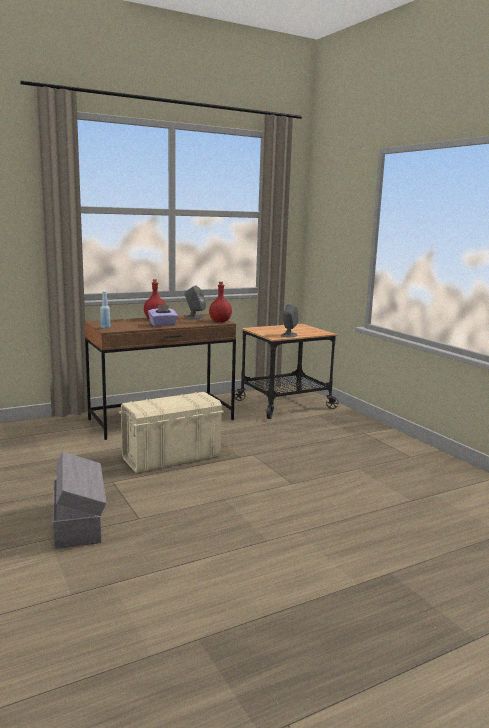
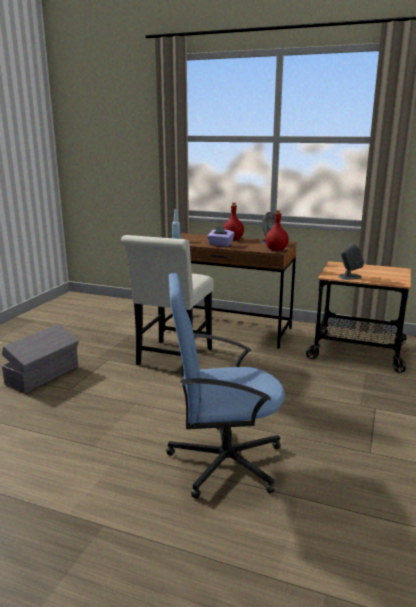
camera: 50 degrees right, 5 degrees up
beige storage box [119,392,224,473] -> white chair [121,235,214,365]
none -> blue office chair [166,273,285,499]

